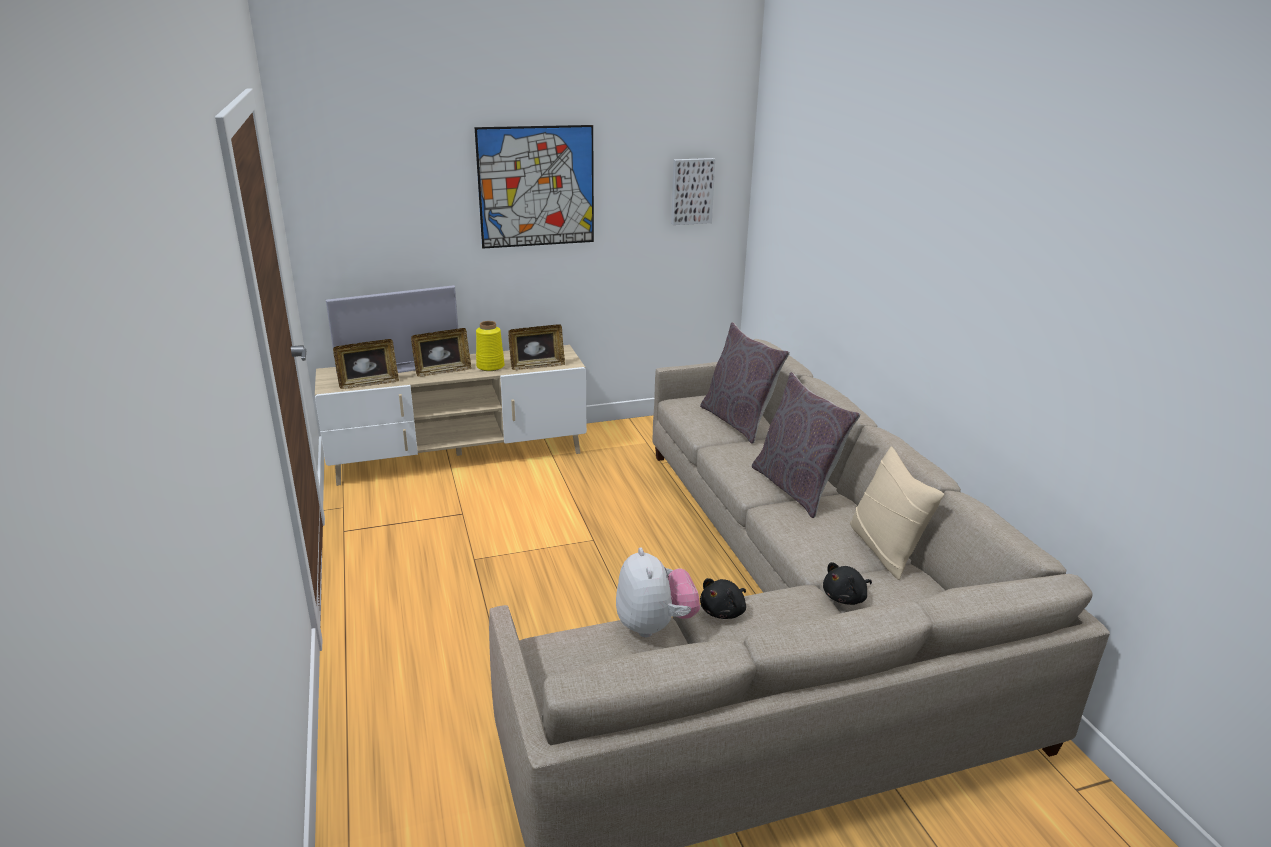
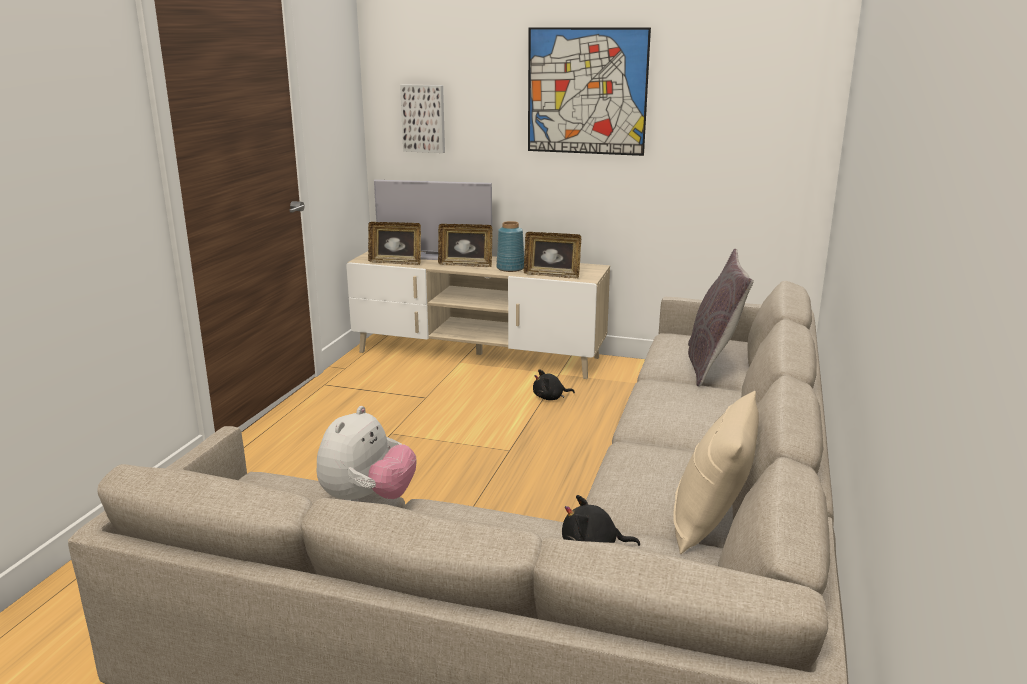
camera: 35 degrees right, 5 degrees down
yellow vase [476,321,505,371] -> blue vase [496,221,524,272]
picture [671,158,715,225] -> picture moved to [400,84,445,153]
black plush toy [700,578,746,619] -> black plush toy moved to [533,370,575,400]
grey pillow [752,372,861,518] -> none

